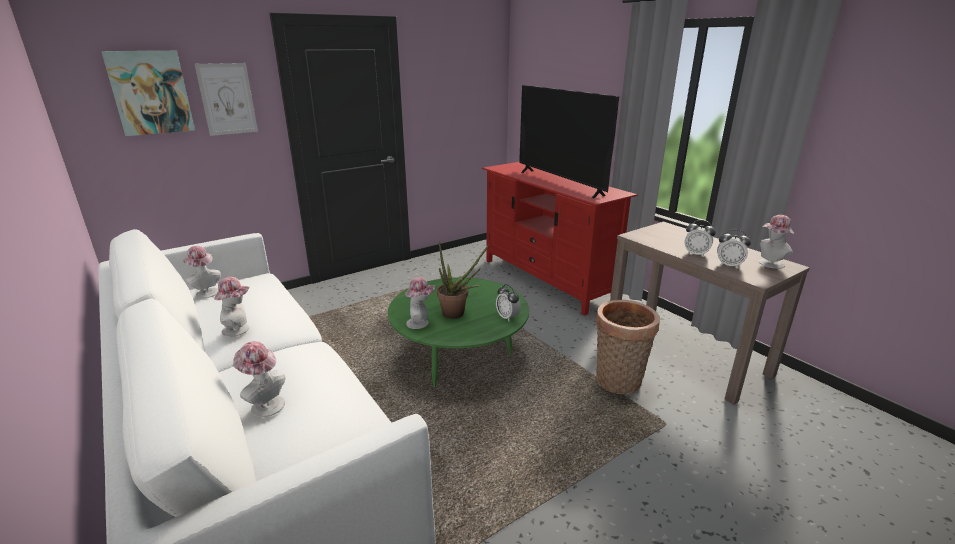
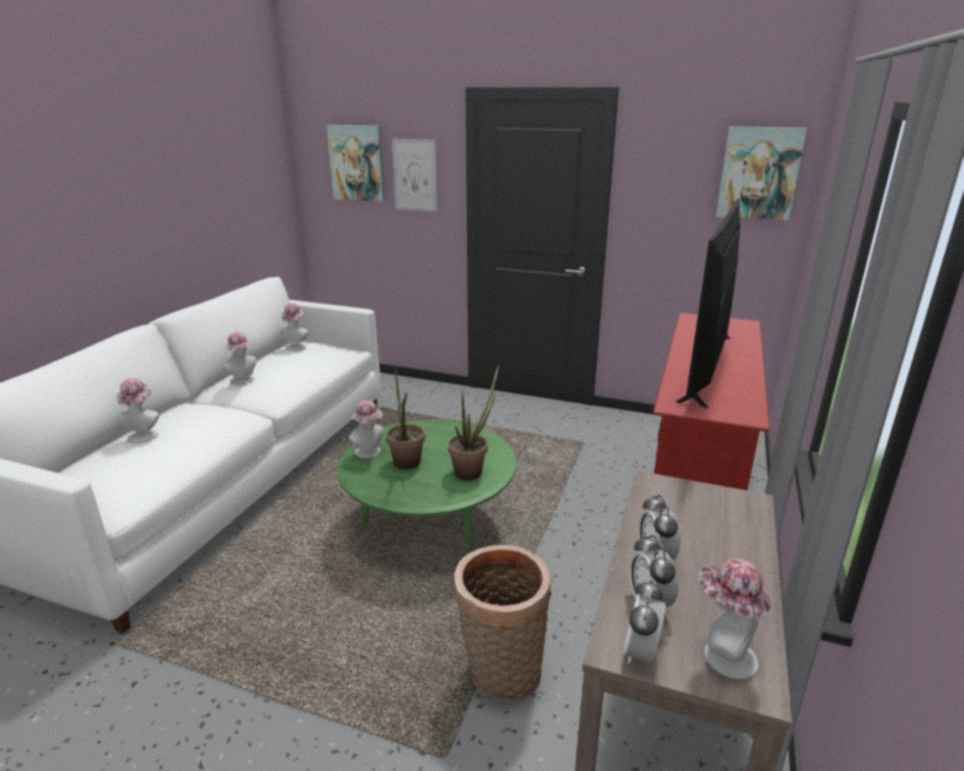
camera: 55 degrees right, 0 degrees up
alarm clock [496,284,521,322] -> alarm clock moved to [624,580,666,664]
none -> potted plant [448,365,499,480]
none -> picture [716,126,807,221]

